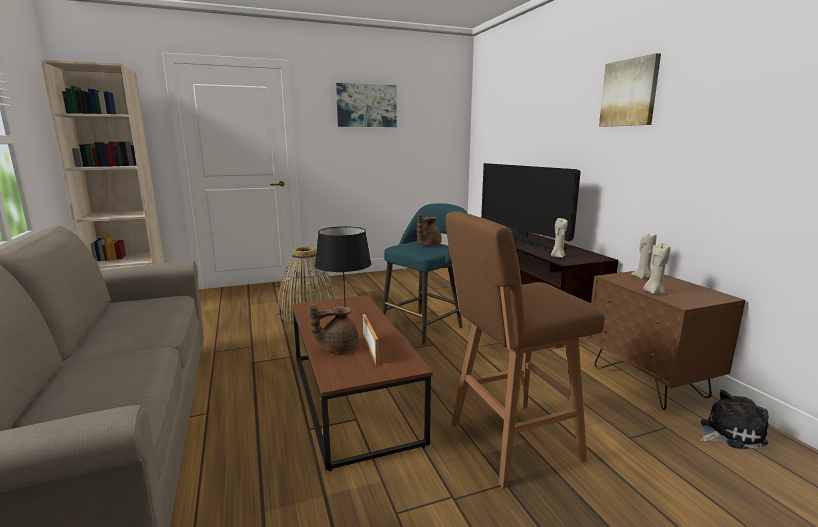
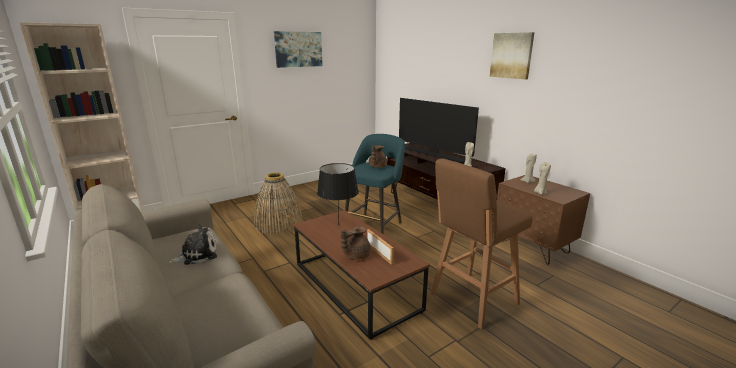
camera: 15 degrees left, 5 degrees up
plush toy [700,390,769,449] -> plush toy moved to [167,224,217,265]

